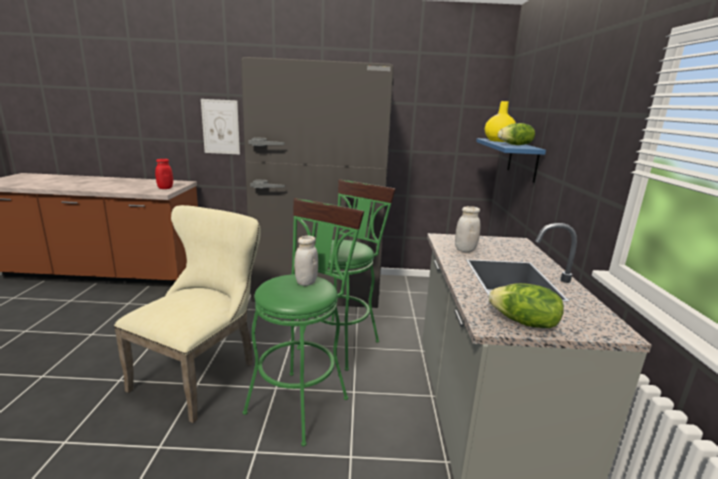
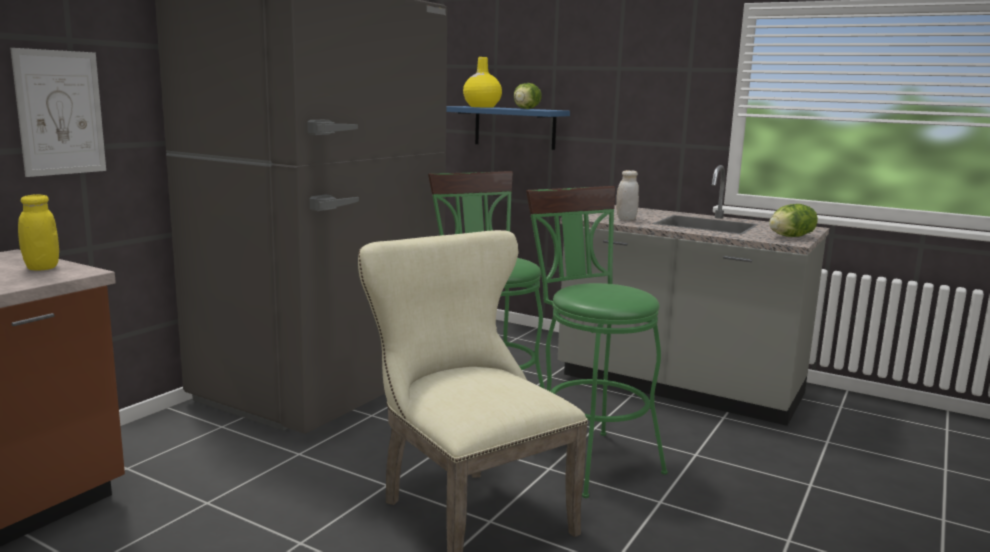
camera: 60 degrees left, 5 degrees down
red jar [155,159,173,189] -> yellow jar [18,195,59,271]
white jar [294,236,318,286] -> none

